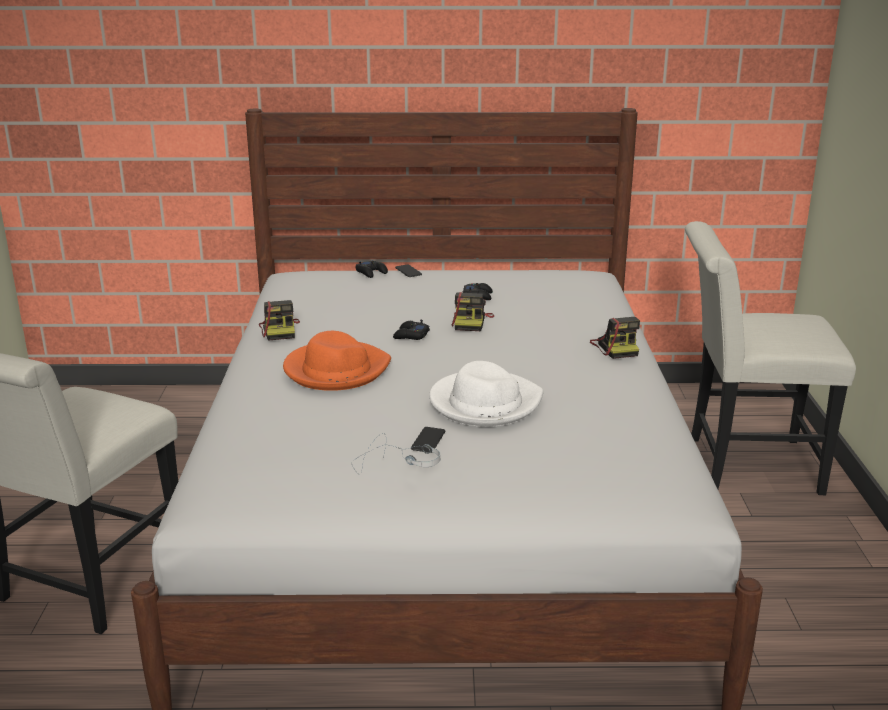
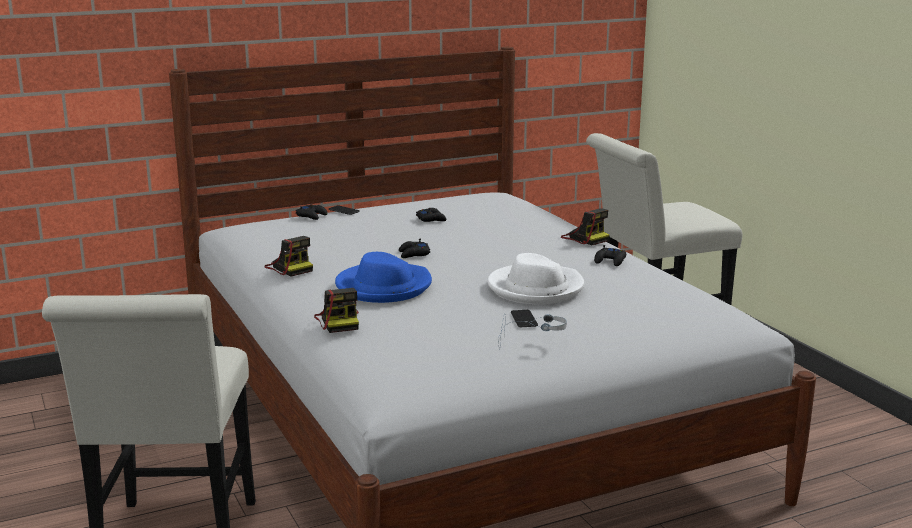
camera: 25 degrees left, 5 degrees down
orange hat [283,331,391,391] -> blue hat [335,252,432,303]
camera [452,292,494,331] -> camera moved to [314,288,359,333]
none -> black game controller [594,245,626,266]

